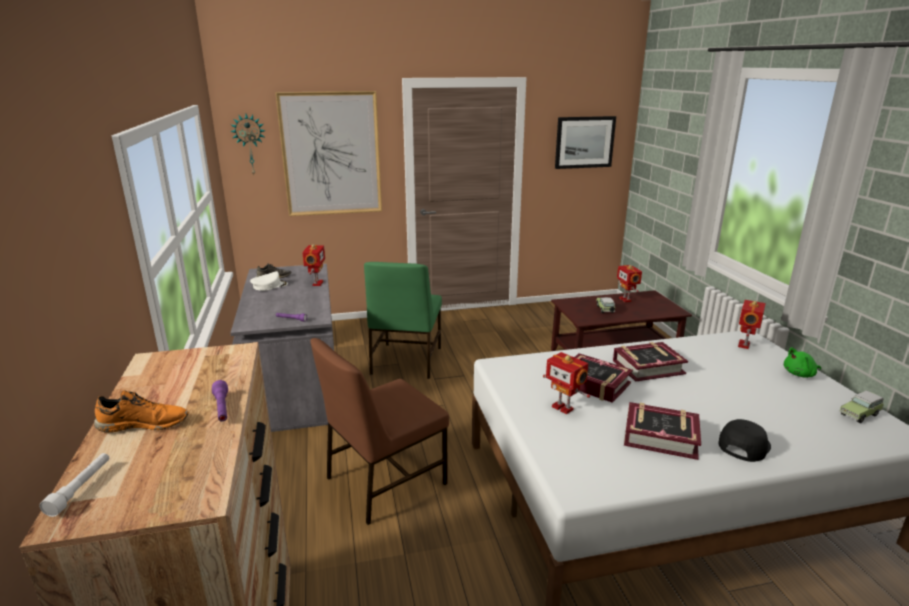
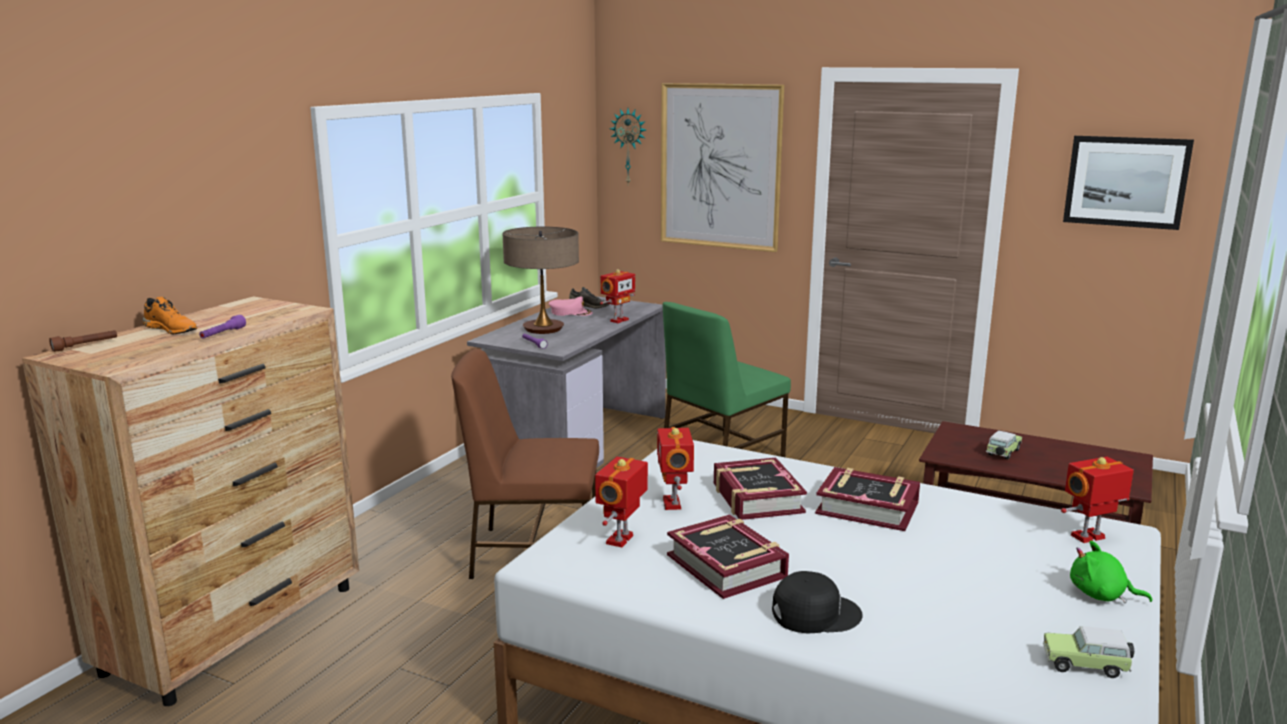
camera: 40 degrees right, 5 degrees down
white flashlight [40,453,109,517] -> brown flashlight [49,330,117,352]
white cap [250,271,288,291] -> pink cap [549,297,593,316]
toy robot [617,265,642,302] -> toy robot moved to [595,457,648,548]
none -> table lamp [503,227,579,334]

